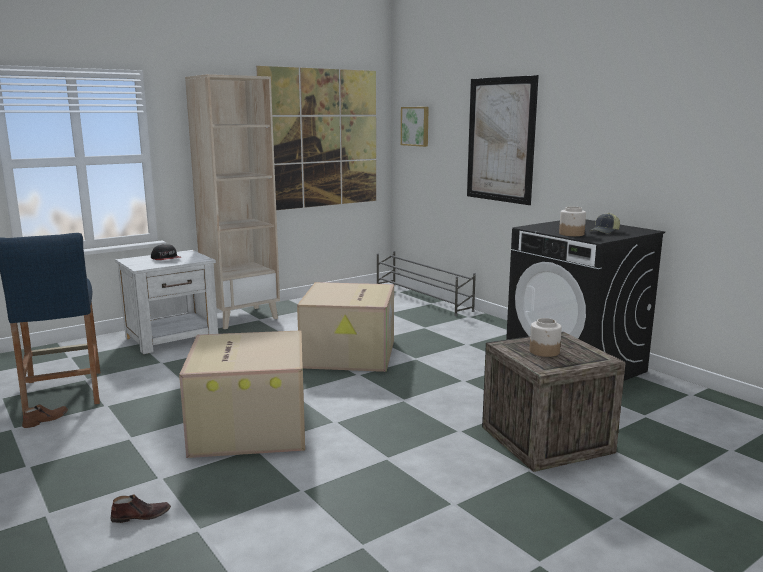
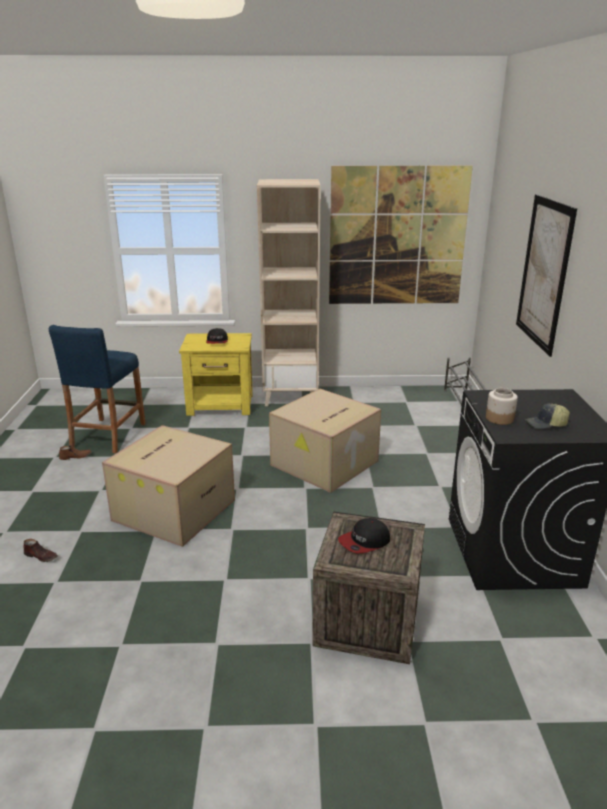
camera: 35 degrees right, 10 degrees up
white nightstand [115,250,218,355] -> yellow nightstand [179,333,253,416]
picture [401,107,429,147] -> none
jar [530,318,562,357] -> cap [338,518,390,554]

